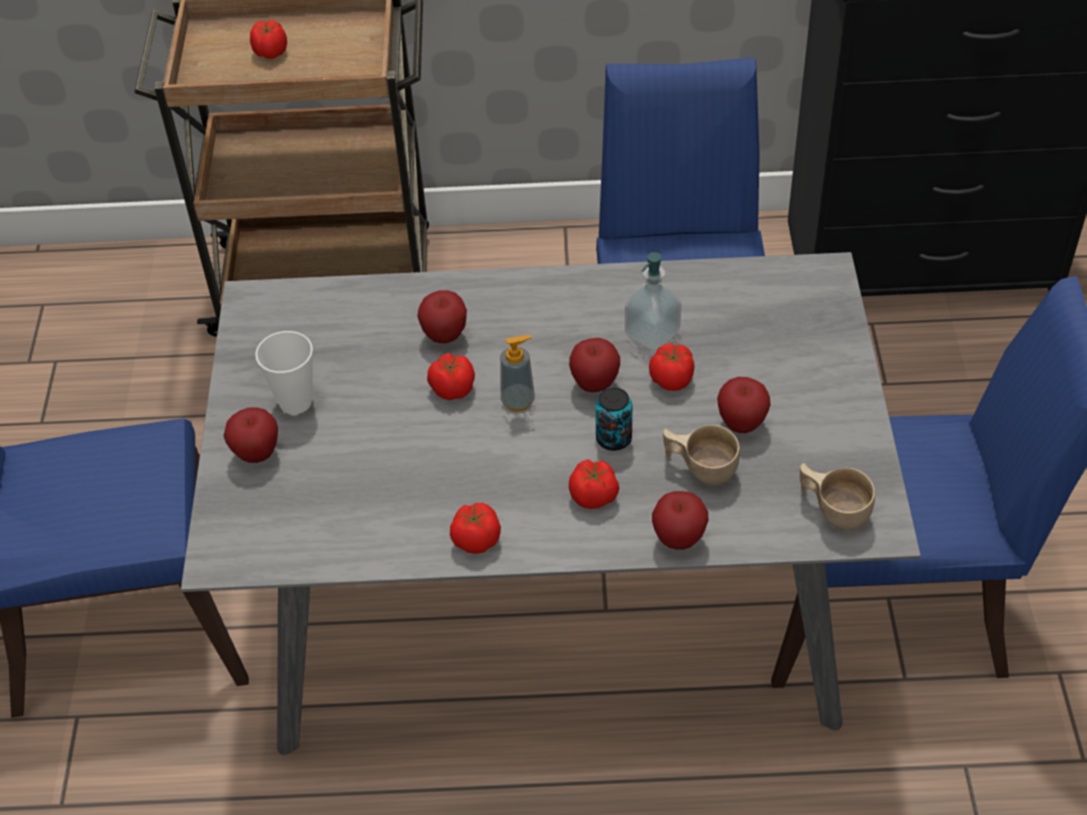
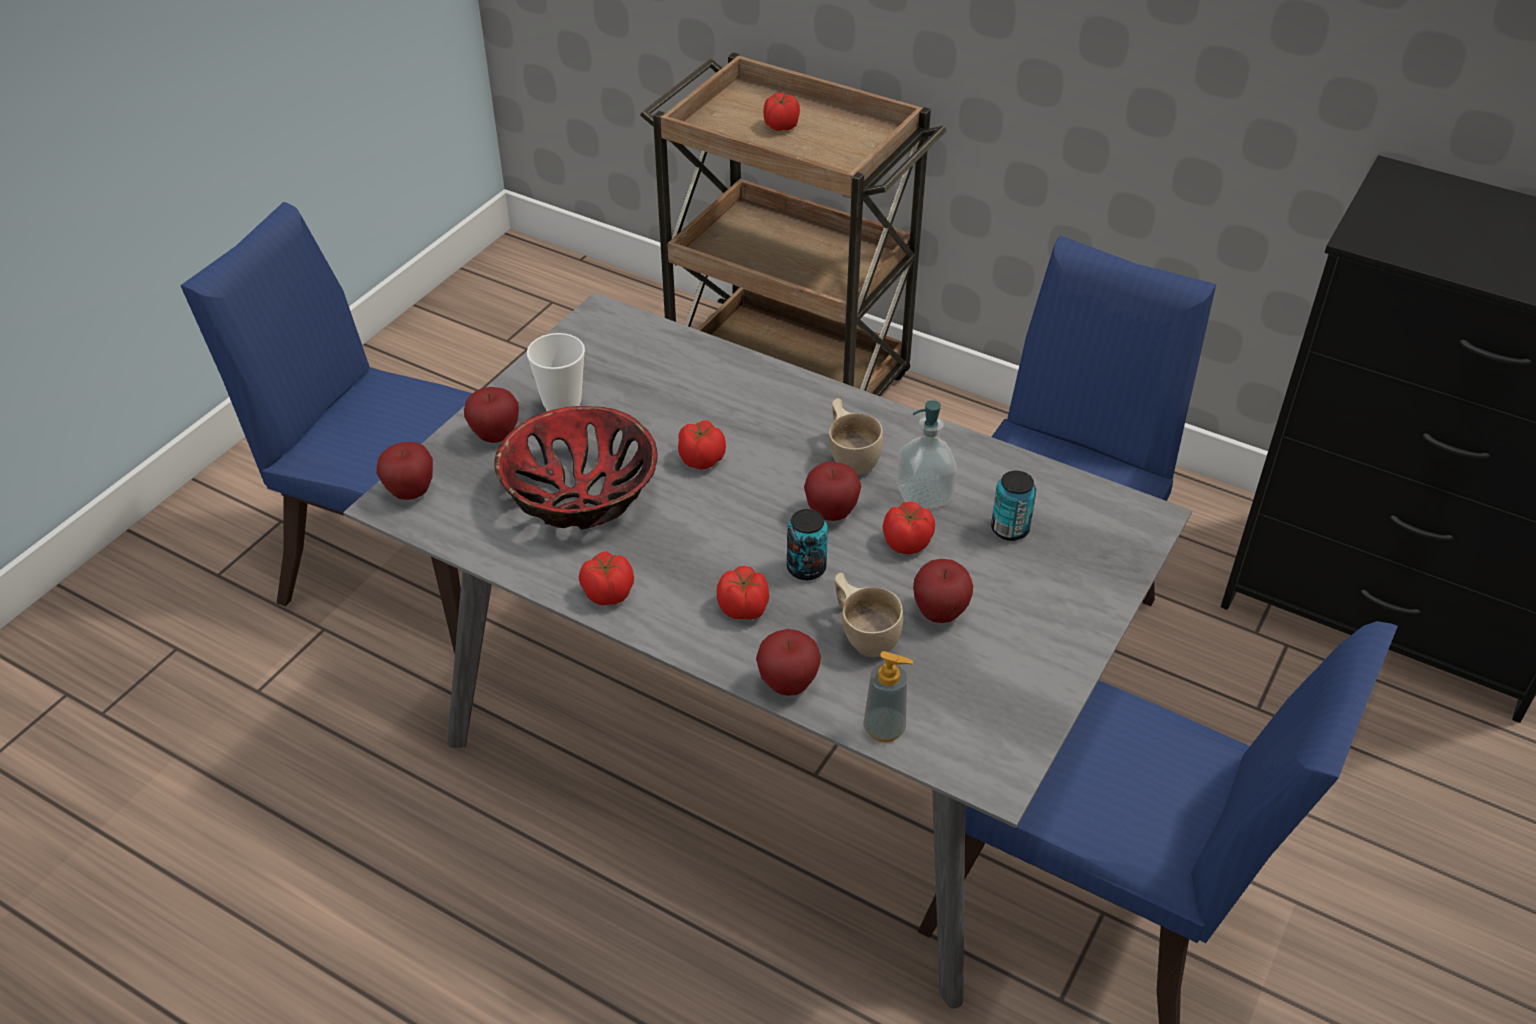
camera: 30 degrees right, 5 degrees down
apple [417,290,467,343] -> apple moved to [376,442,433,500]
soap dispenser [500,335,535,412] -> soap dispenser moved to [863,651,913,743]
beige cup [800,463,875,531] -> beige cup moved to [829,398,883,475]
none -> bowl [494,406,658,529]
none -> can [991,471,1036,541]

